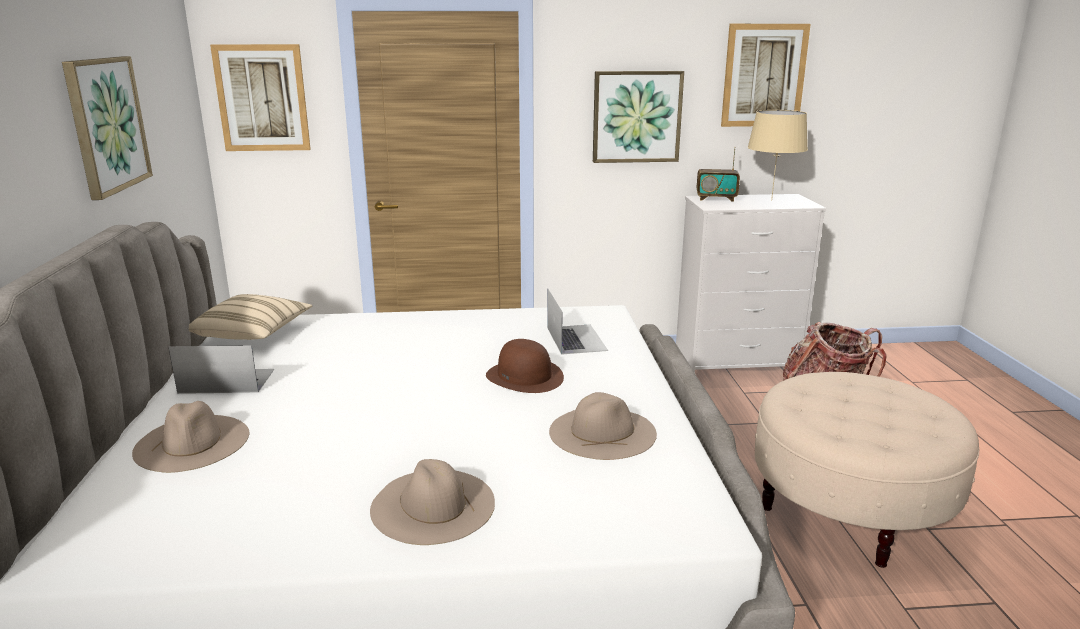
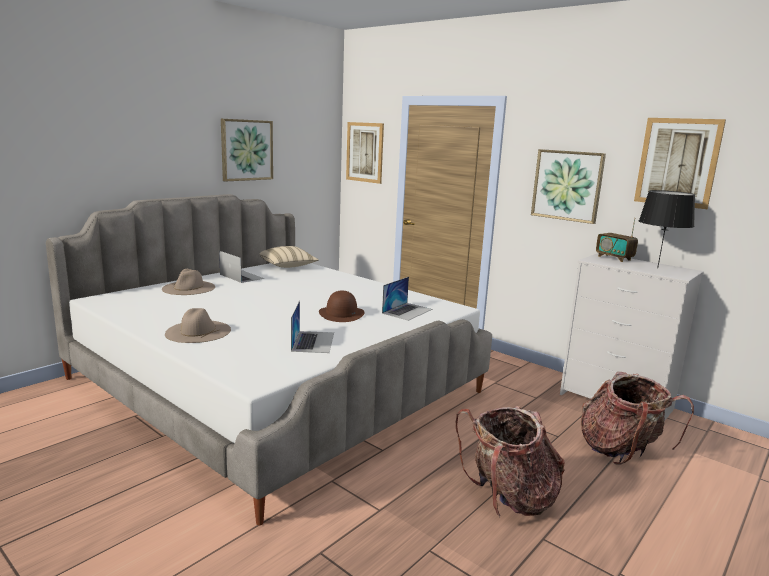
camera: 45 degrees right, 5 degrees down
beige hat [549,392,657,460] -> laptop [291,300,334,353]
beige table lamp [748,110,808,201] -> black table lamp [639,190,695,268]
beige ottoman [755,372,979,568] -> backpack [456,406,565,517]

